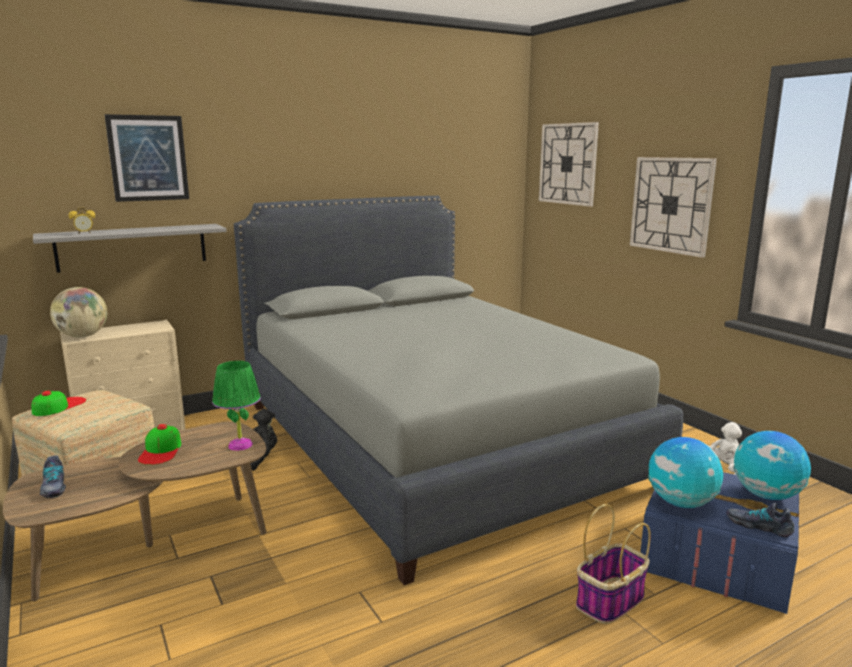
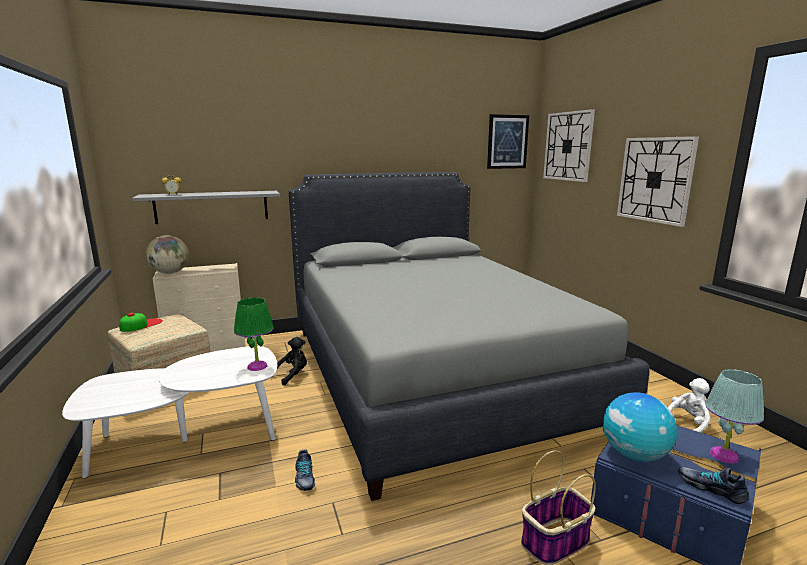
camera: 10 degrees right, 0 degrees up
brown coffee table [3,421,266,601] -> white coffee table [62,346,277,478]
shoe [40,455,66,498] -> shoe moved to [295,449,315,491]
picture [104,114,189,202] -> picture moved to [487,114,529,169]
cap [138,424,181,465] -> none
globe [733,431,811,500] -> turquoise table lamp [705,369,764,464]

